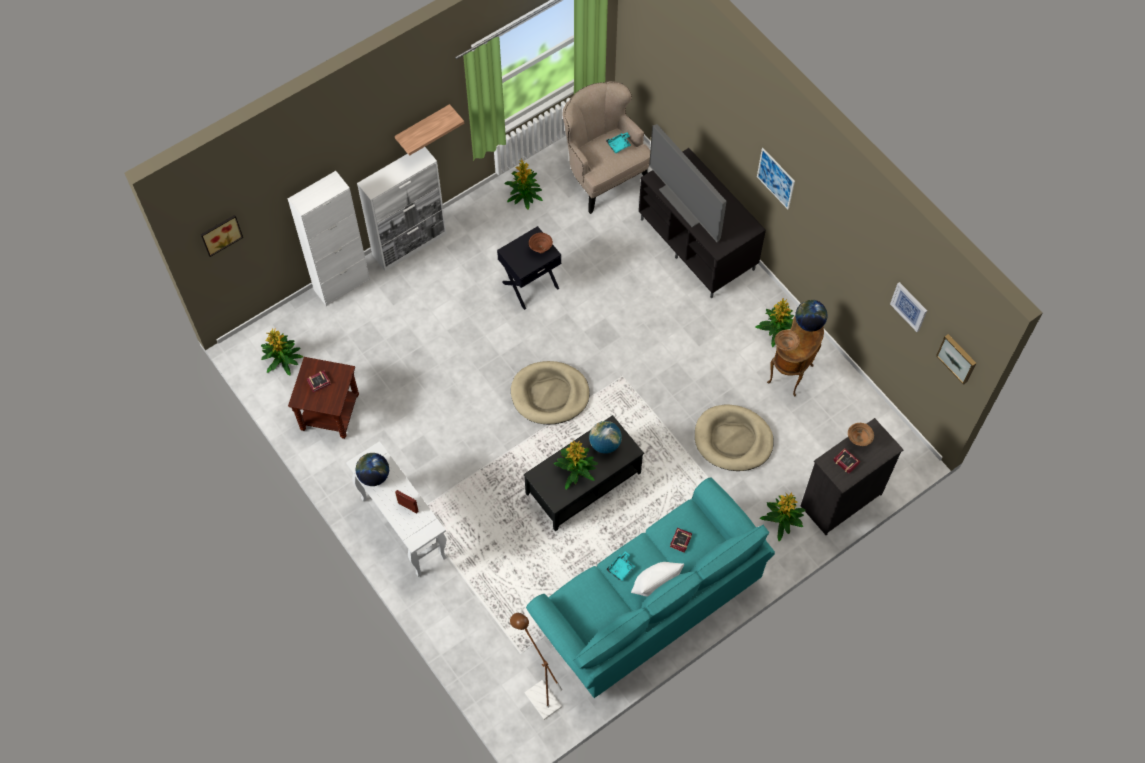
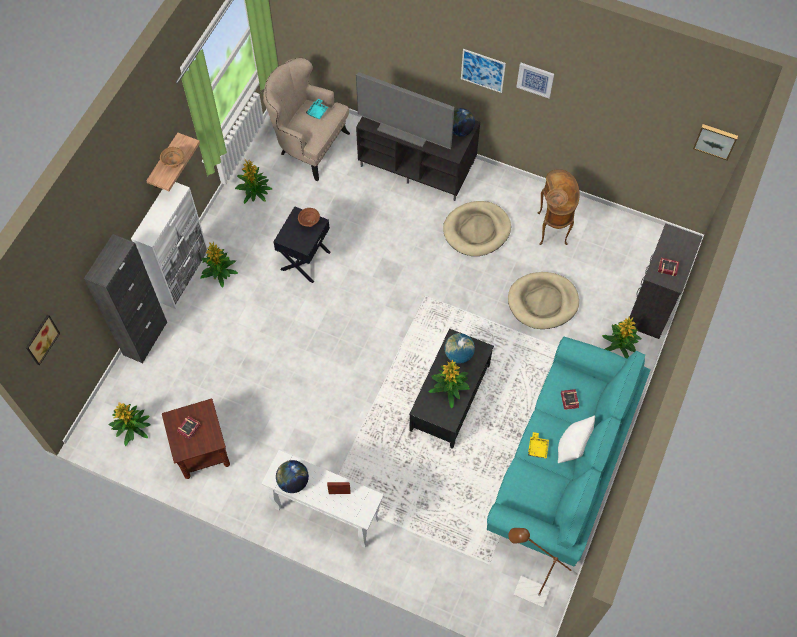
camera: 30 degrees left, 0 degrees up
white cabinet [288,171,370,306] -> black cabinet [84,234,167,363]
beige dog bed [511,361,590,424] -> beige dog bed moved to [443,201,511,256]
turquoise tray [607,551,636,582] -> yellow tray [528,432,549,458]
potted plant [755,298,794,347] -> potted plant moved to [200,242,238,288]
globe [795,300,827,331] -> globe moved to [453,108,475,137]
brown bowl [848,423,874,446] -> brown bowl moved to [160,147,184,168]
picture [890,282,927,332] -> picture moved to [516,63,554,98]

